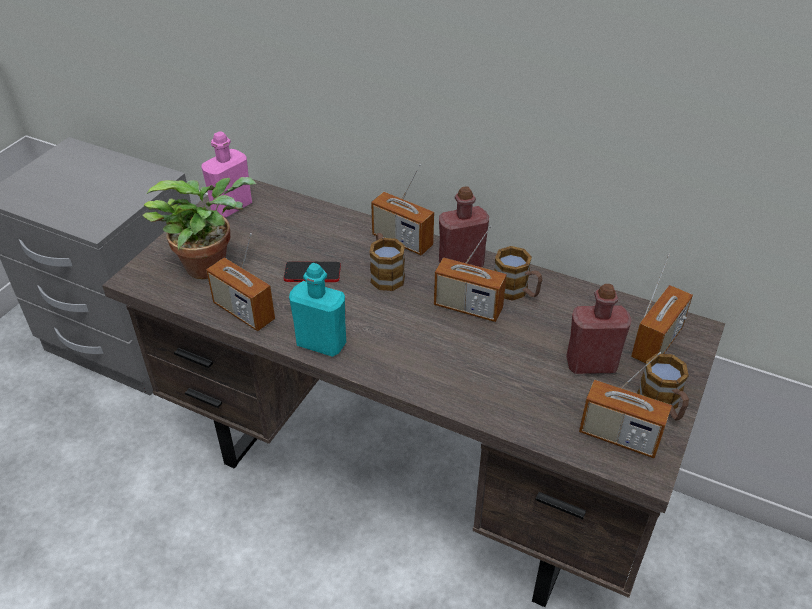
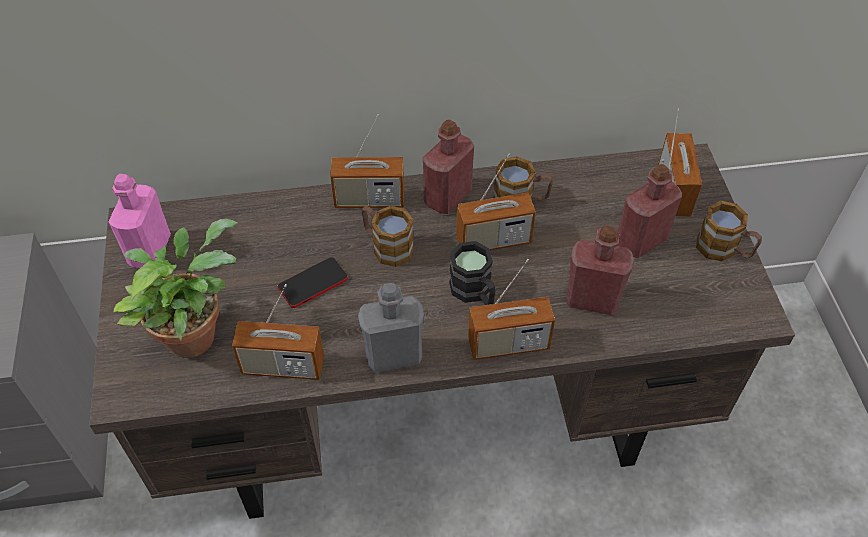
camera: 35 degrees left, 10 degrees up
turquoise bottle [289,263,346,357] -> grey bottle [358,283,424,373]
radio [579,352,672,458] -> radio moved to [468,259,555,360]
none -> black mug [449,241,496,305]
none -> red bottle [566,225,634,315]

